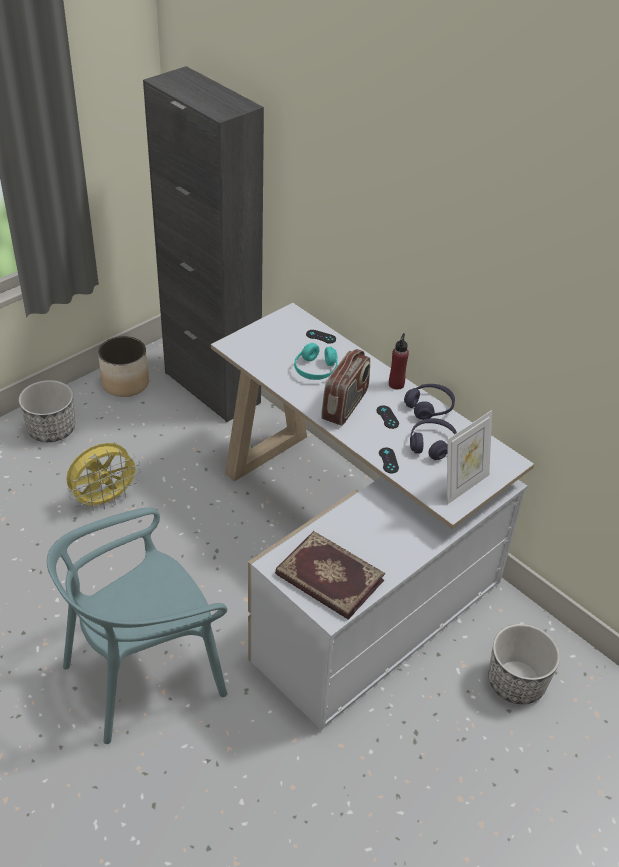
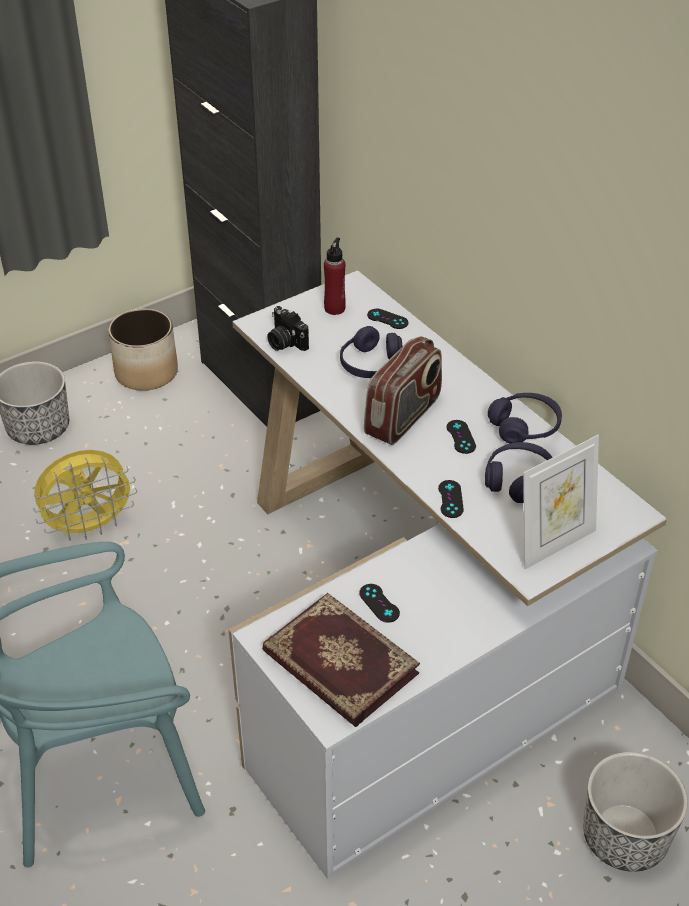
camera: 10 degrees right, 0 degrees up
turquoise headphones [294,343,338,380] -> purple headphones [340,326,402,378]
red bottle [389,333,409,390] -> red bottle moved to [324,237,346,315]
none -> camera [267,306,309,351]
none -> black game controller [359,584,400,623]

